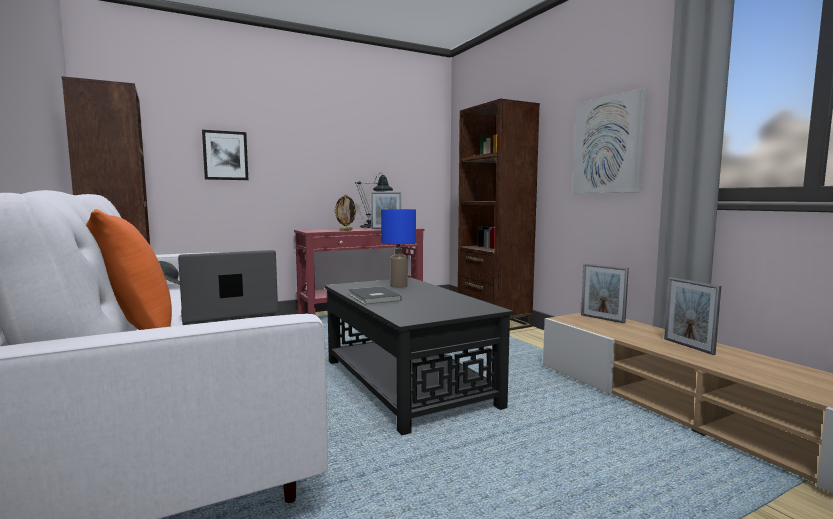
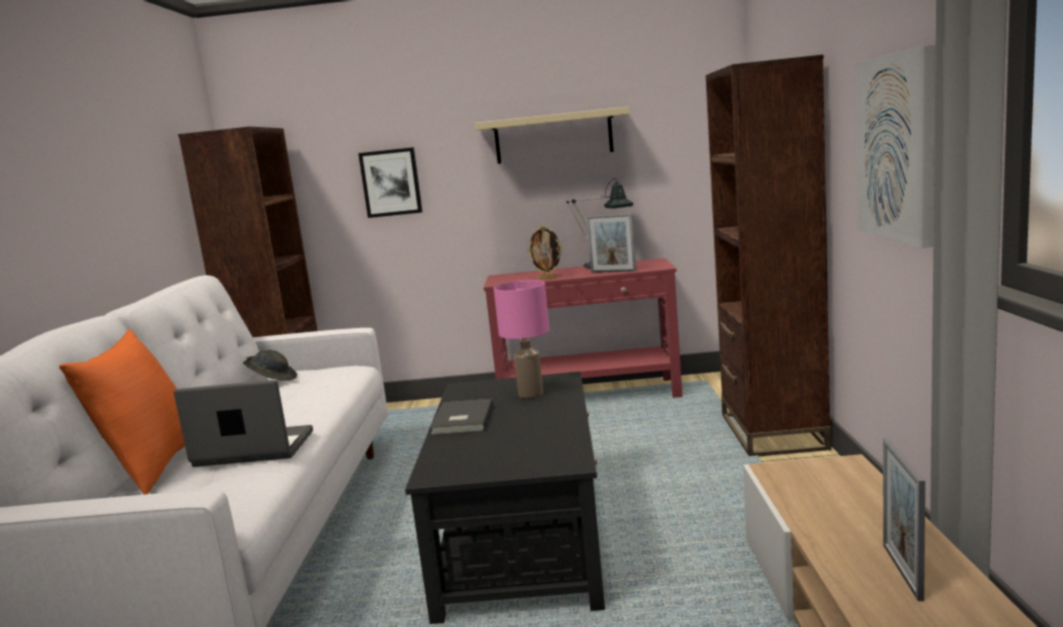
camera: 30 degrees right, 5 degrees up
blue table lamp [381,209,416,288] -> pink table lamp [494,280,550,398]
picture frame [581,263,629,324] -> none
none -> beige shelf [475,106,630,164]

